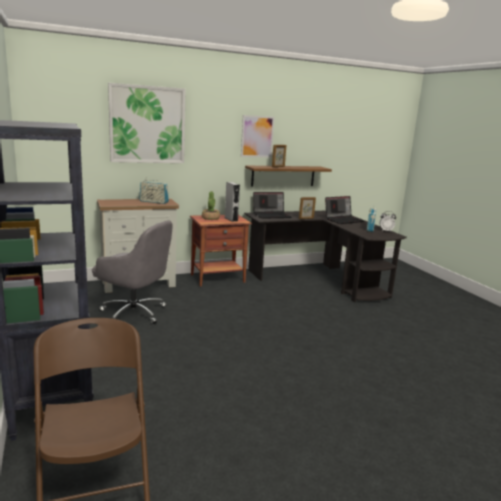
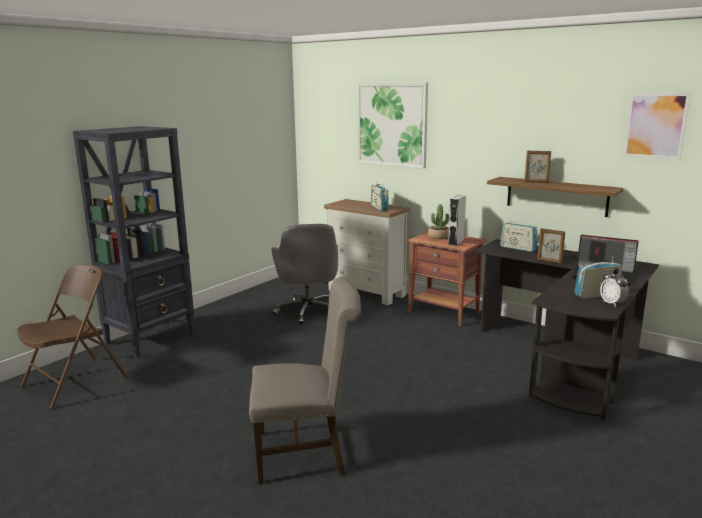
camera: 60 degrees right, 0 degrees up
picture [241,115,275,158] -> picture moved to [623,93,691,160]
laptop [253,192,292,219] -> radio [500,218,538,252]
none -> beige chair [249,276,361,485]

